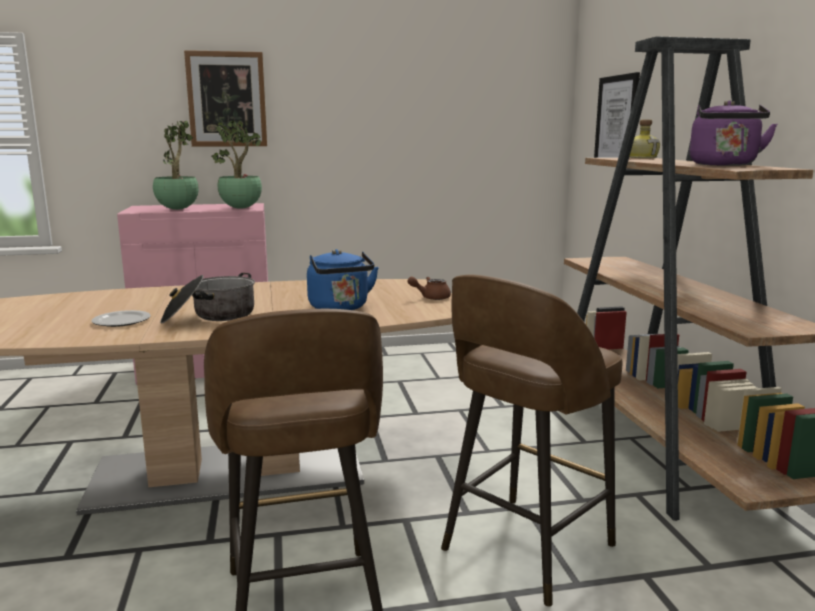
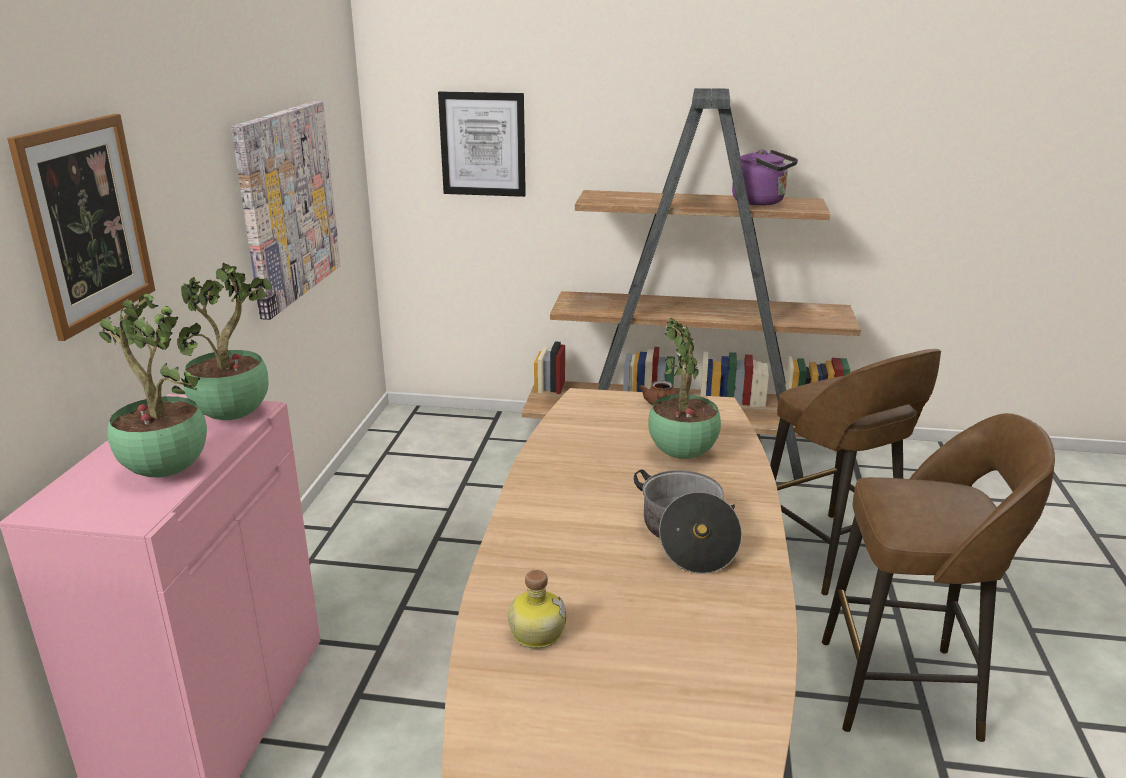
camera: 70 degrees left, 10 degrees up
plate [91,310,151,327] -> none
blue kettle [307,249,379,310] -> potted plant [648,317,721,459]
bottle [629,119,660,158] -> bottle moved to [508,570,566,648]
none -> picture [231,101,341,320]

